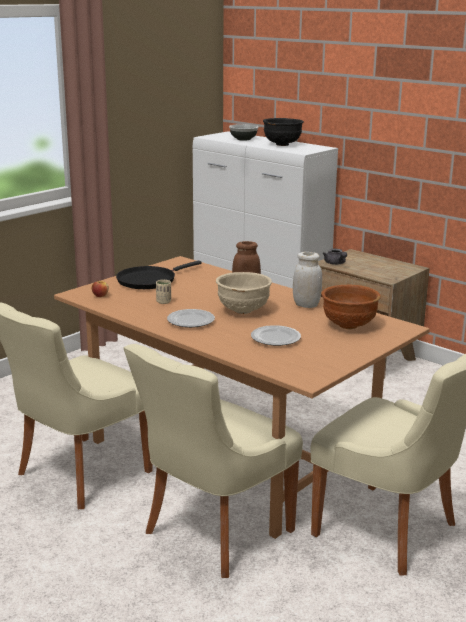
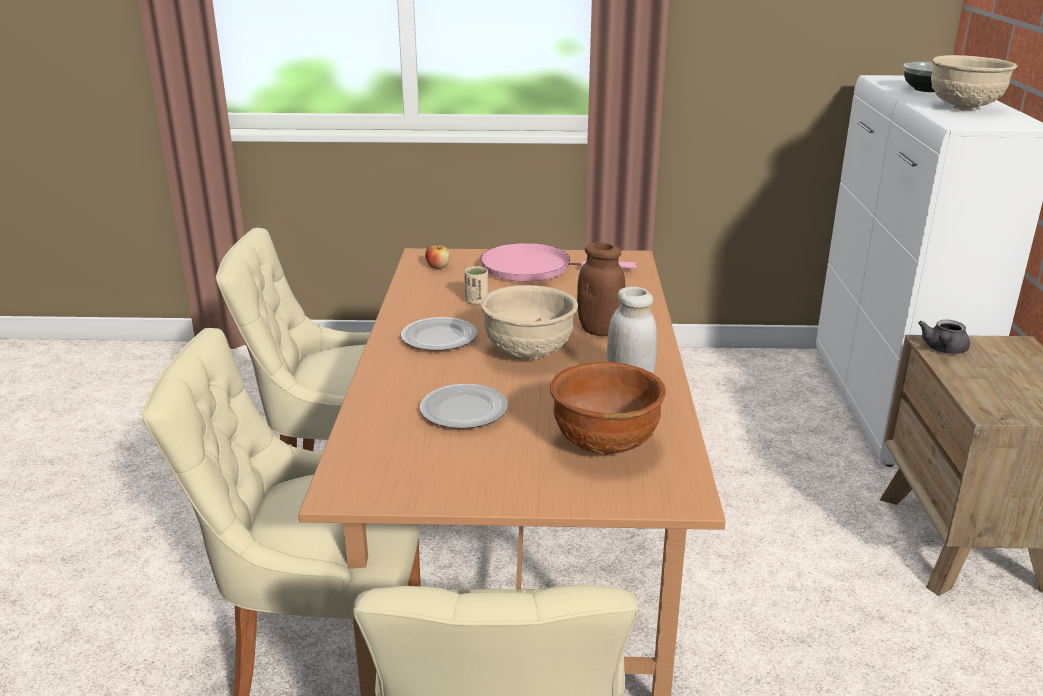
camera: 50 degrees right, 5 degrees up
black frying pan [116,261,202,289] -> pink frying pan [480,243,637,282]
black bowl [263,118,304,146] -> beige bowl [931,55,1017,111]

